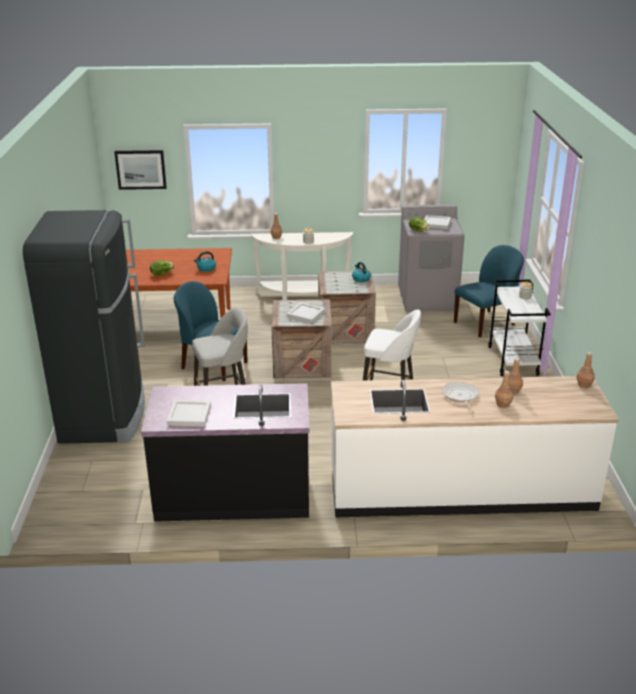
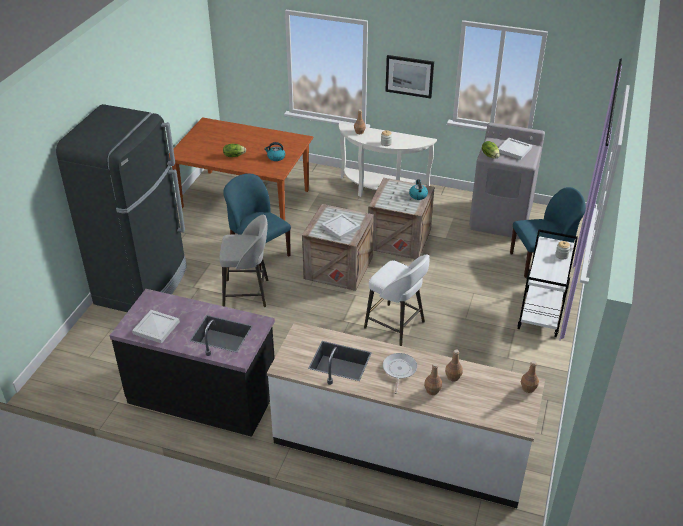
camera: 20 degrees right, 10 degrees up
picture [114,150,167,190] -> picture moved to [385,55,434,98]

